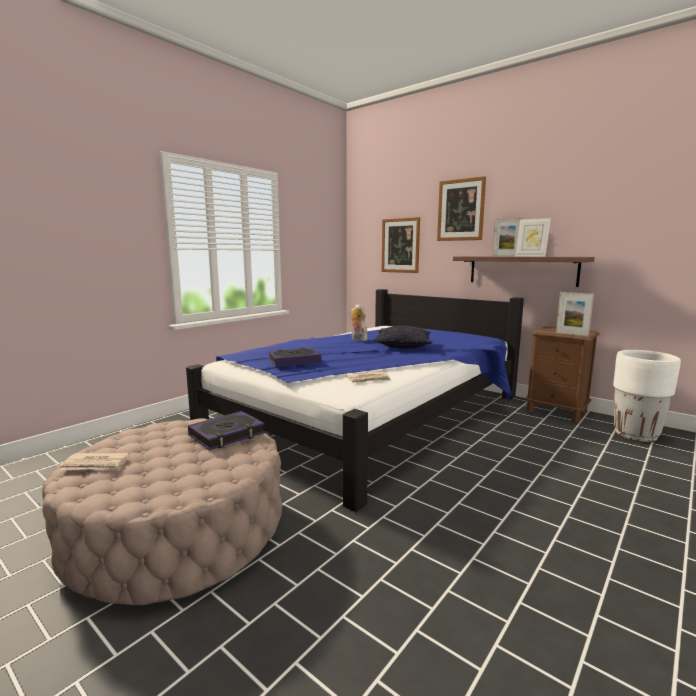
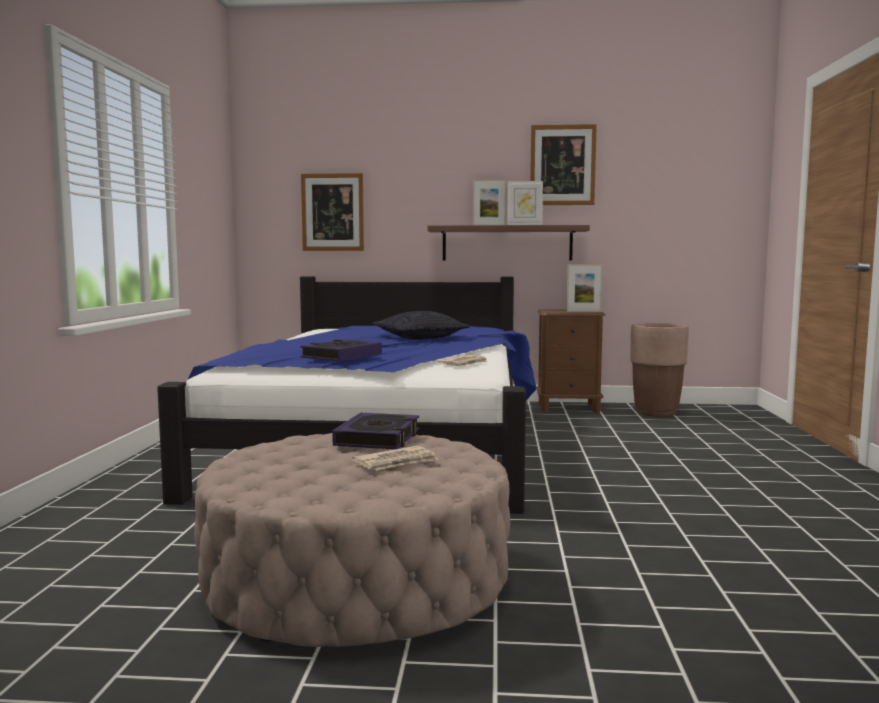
camera: 35 degrees left, 5 degrees down
newspaper [60,453,130,471] -> newspaper moved to [352,445,438,470]
plush toy [350,304,368,341] -> none
picture [437,176,486,241] -> picture moved to [530,124,597,205]
white planter [613,350,681,442] -> brown planter [630,323,689,417]

